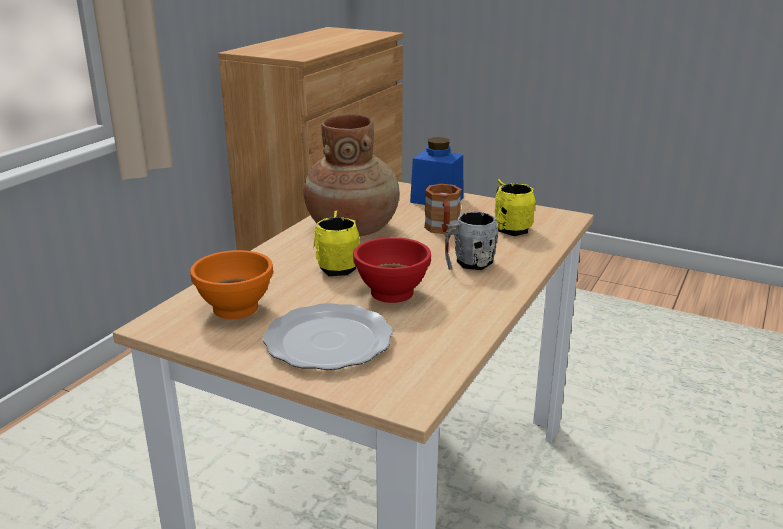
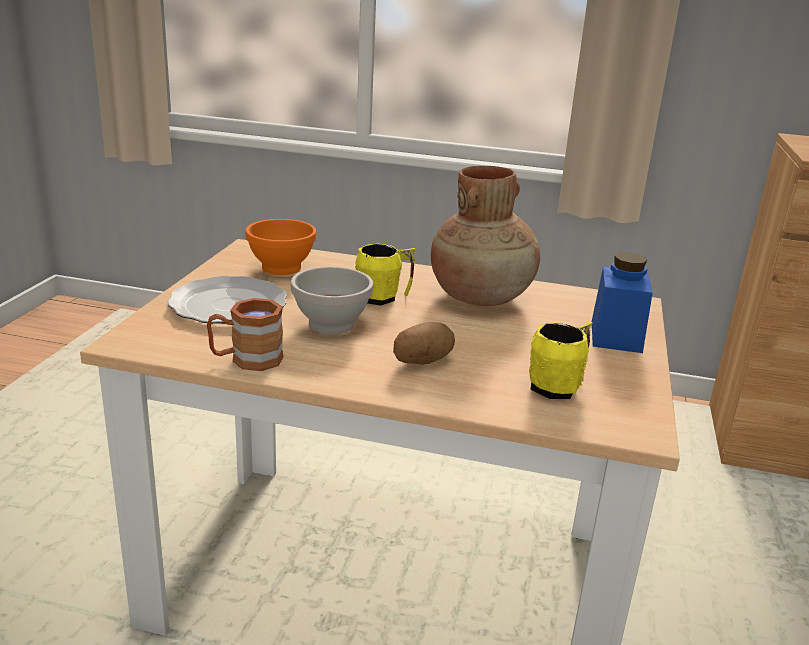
camera: 75 degrees right, 0 degrees up
red bowl [353,237,431,303] -> white bowl [291,266,373,334]
brown mug [424,184,462,234] -> brown mug moved to [207,298,283,371]
grey mug [445,212,498,270] -> potato [393,322,455,365]

